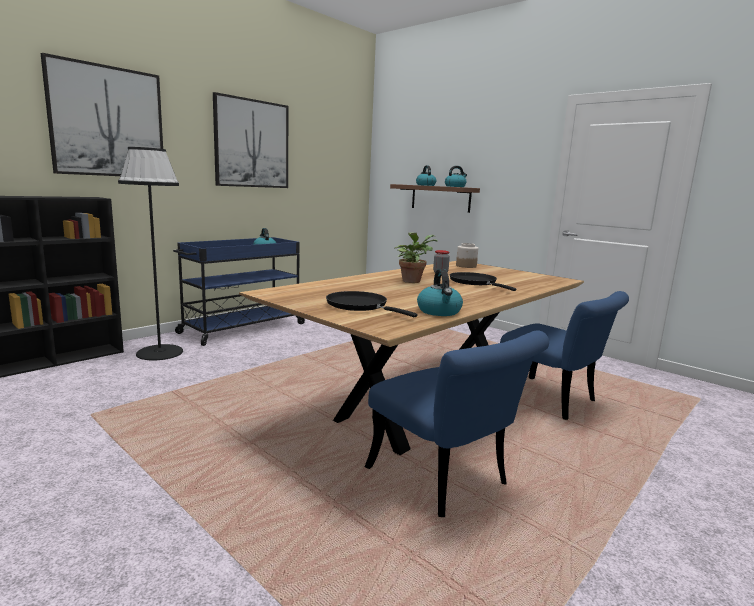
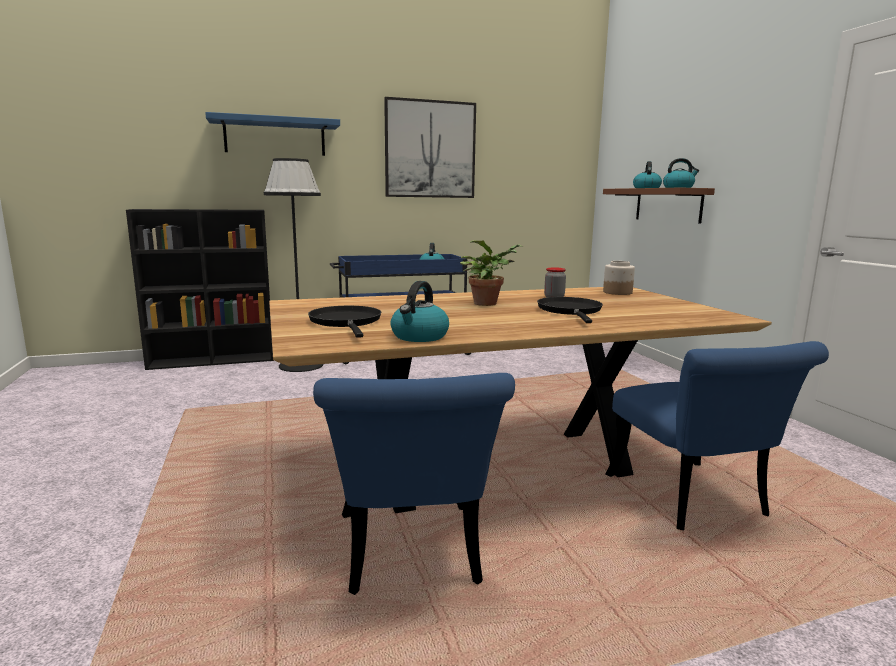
camera: 30 degrees right, 0 degrees up
picture [40,53,163,176] -> blue shelf [205,112,340,156]

